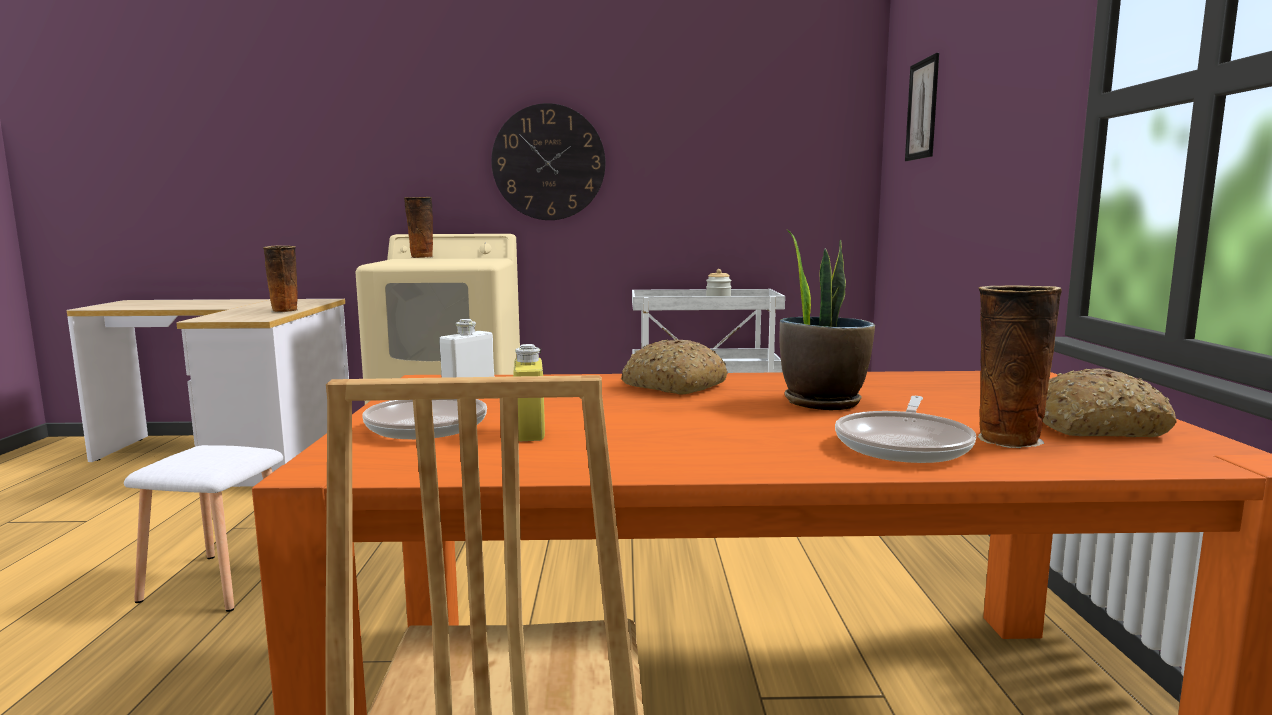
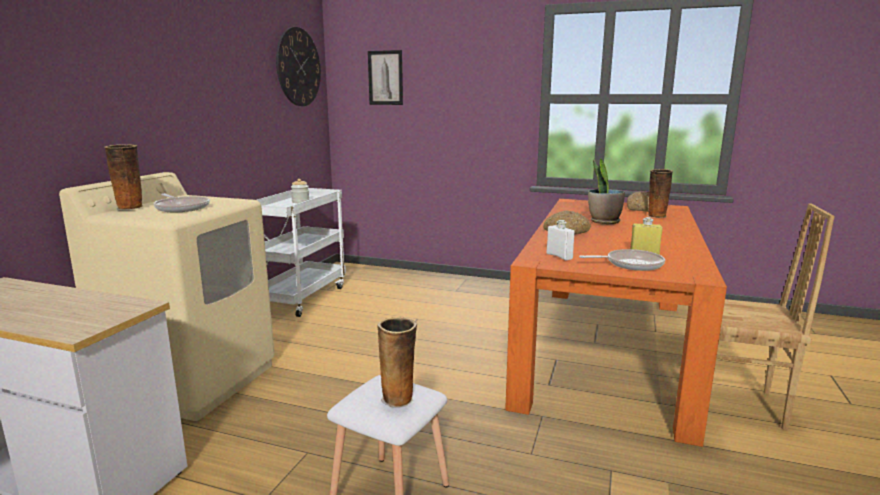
camera: 70 degrees left, 5 degrees up
vase [263,245,298,312] -> vase moved to [377,317,417,408]
wall clock [491,103,606,220] -> wall clock moved to [276,27,321,106]
frying pan [835,396,976,463] -> frying pan moved to [153,193,210,212]

